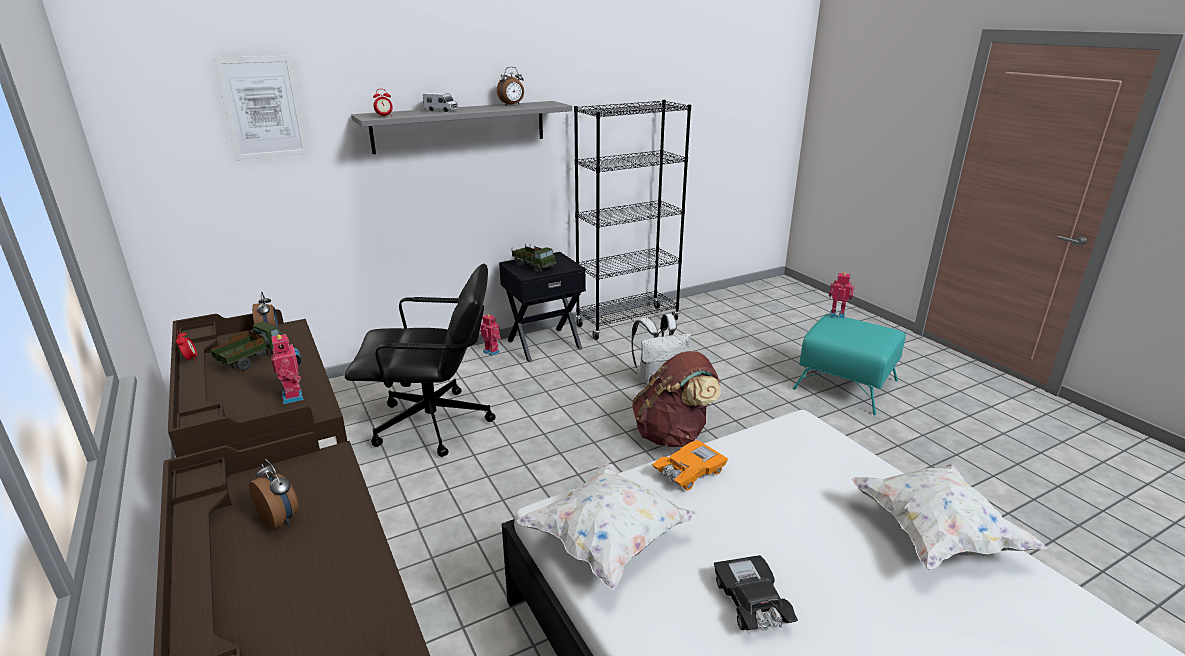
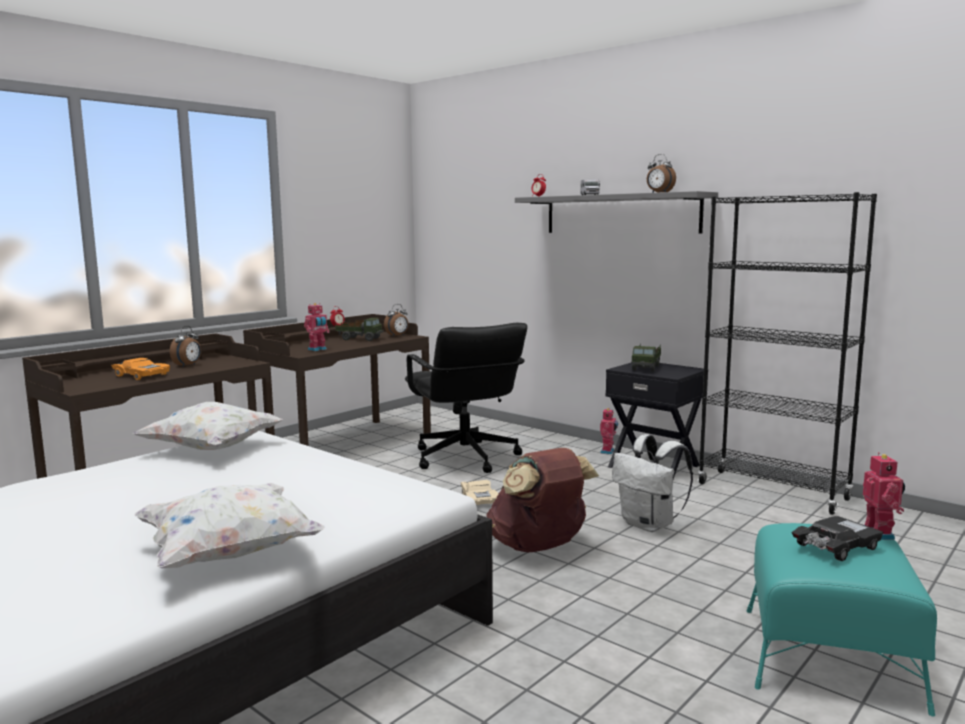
camera: 70 degrees right, 15 degrees down
picture [213,56,309,161] -> none
orange toy car [652,440,728,490] -> orange toy car moved to [111,358,170,380]
black toy car [714,555,798,631] -> black toy car moved to [791,516,883,561]
none -> beige toy car [461,480,499,505]

